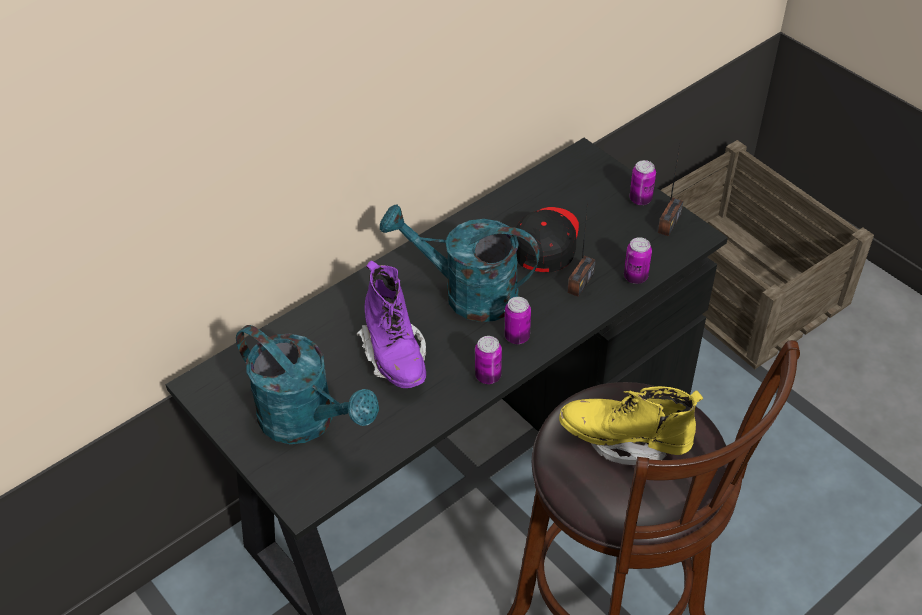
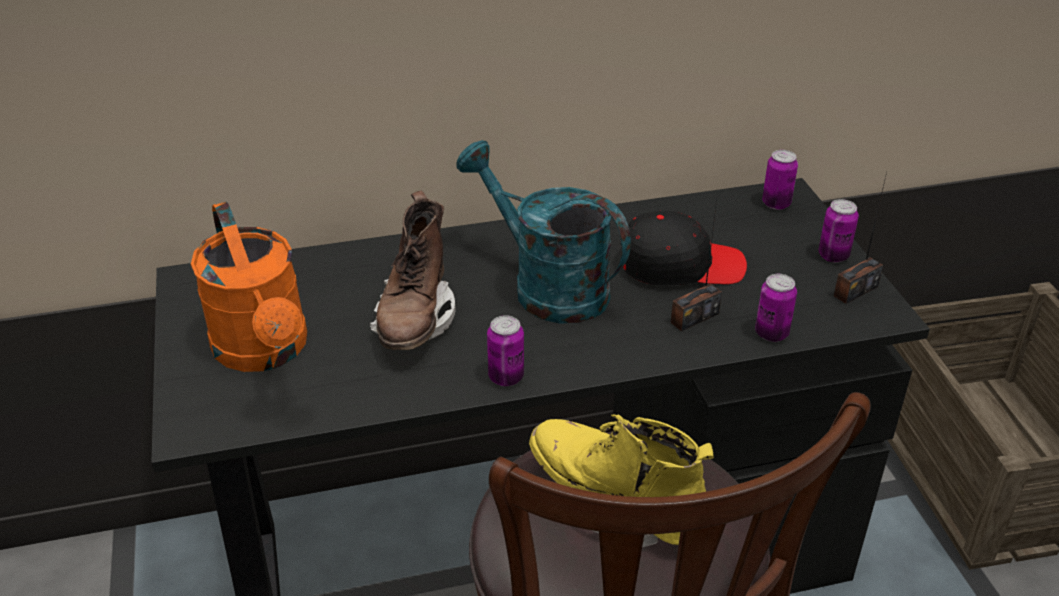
camera: 25 degrees right, 10 degrees down
turquoise watering can [236,325,379,444] -> orange watering can [191,202,307,372]
purple boot [357,261,426,388] -> brown boot [370,191,456,350]
can [505,297,531,344] -> can moved to [762,150,798,210]
black cap [516,207,579,272] -> black cap turned 45 degrees clockwise [623,211,747,286]

